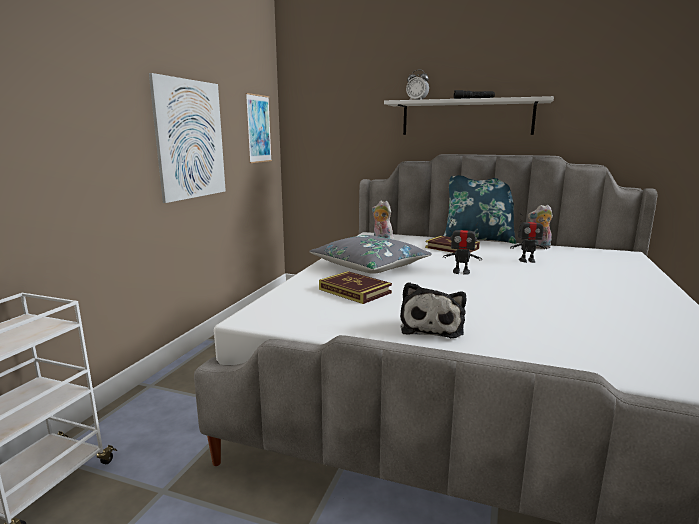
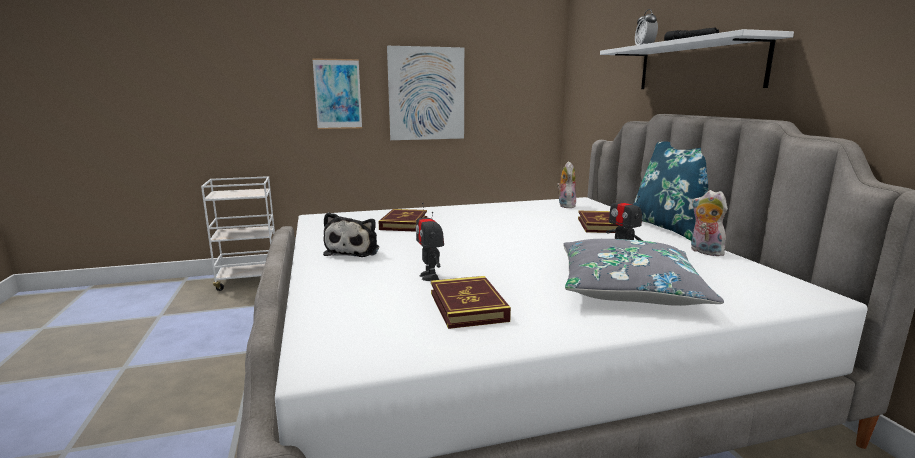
camera: 55 degrees right, 0 degrees up
picture [246,93,272,163] -> picture moved to [312,58,362,129]
grey pillow [309,235,432,274] -> grey pillow moved to [563,239,724,306]
plush toy [400,282,466,338] -> plush toy turned 60 degrees counterclockwise [323,212,379,257]
toy robot [443,220,482,275] -> toy robot moved to [416,202,444,281]
none -> book [431,276,511,329]

